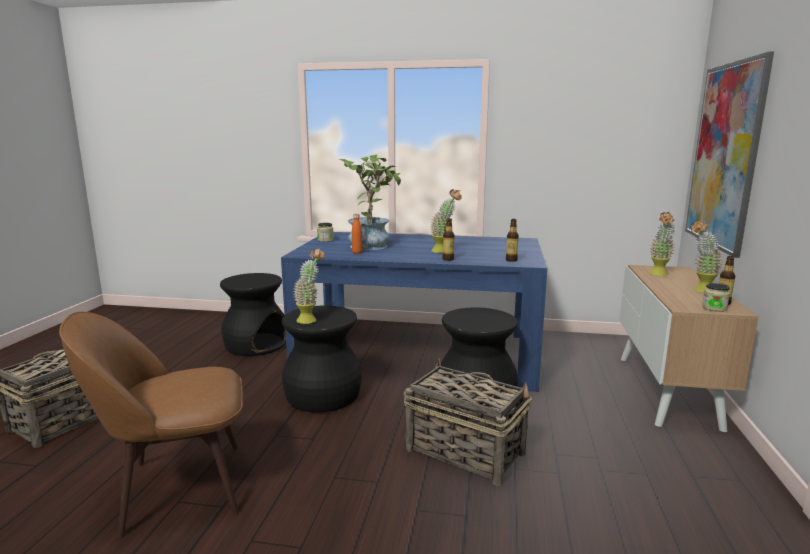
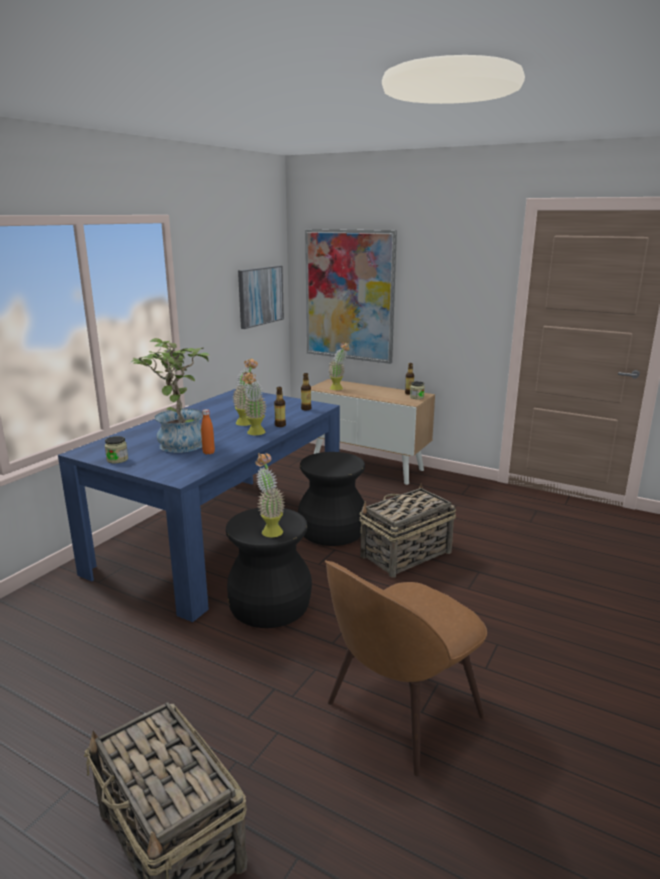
camera: 70 degrees left, 5 degrees up
brown chair [59,312,243,539] -> brown chair turned 45 degrees clockwise [325,560,487,776]
black stool [220,273,286,356] -> none
potted plant [691,220,723,293] -> potted plant moved to [241,372,266,435]
none -> picture [238,266,284,329]

